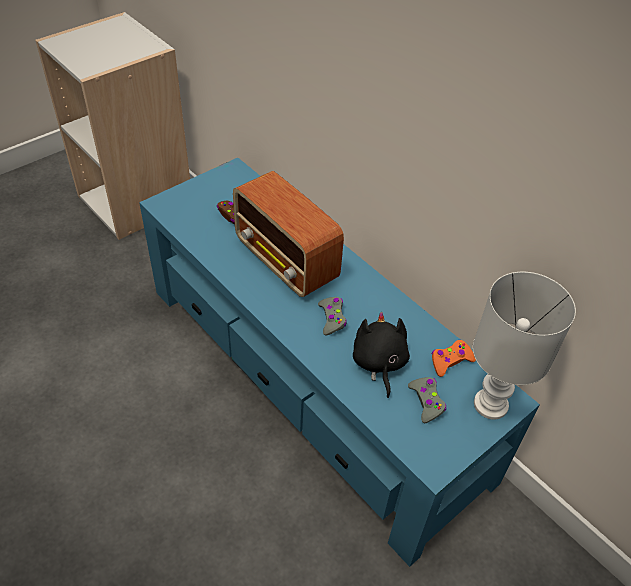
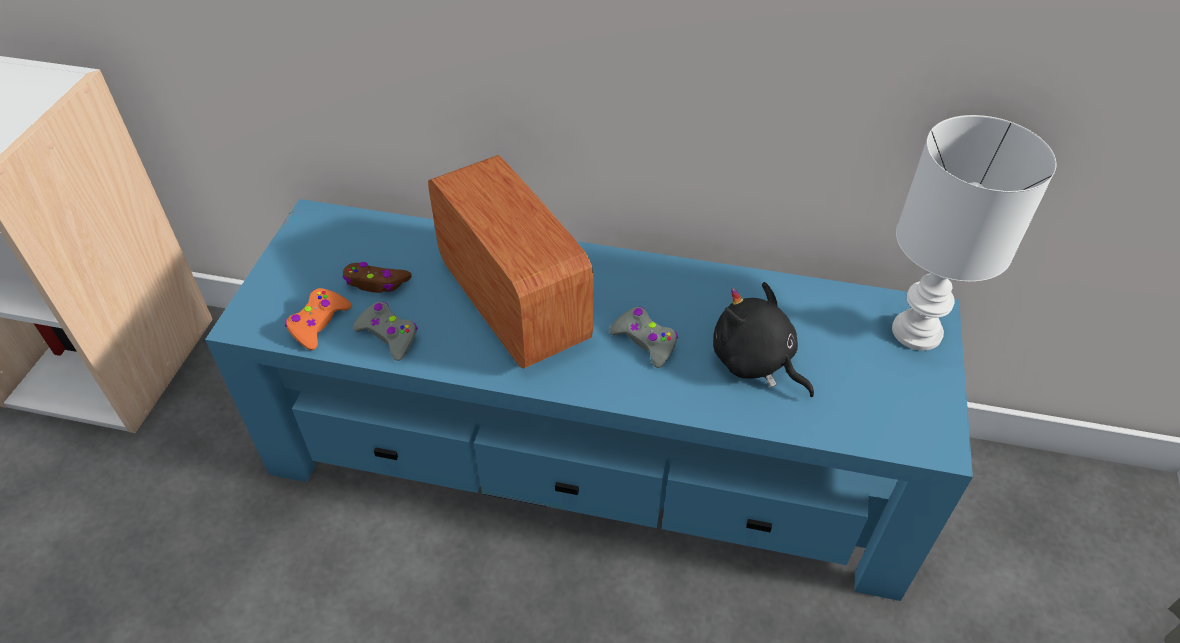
camera: 35 degrees left, 0 degrees up
radio [233,171,344,297] -> radio turned 135 degrees counterclockwise [428,155,593,368]
grey game controller [408,377,446,423] -> grey game controller moved to [353,301,418,361]
orange game controller [432,340,476,377] -> orange game controller moved to [285,288,352,350]

